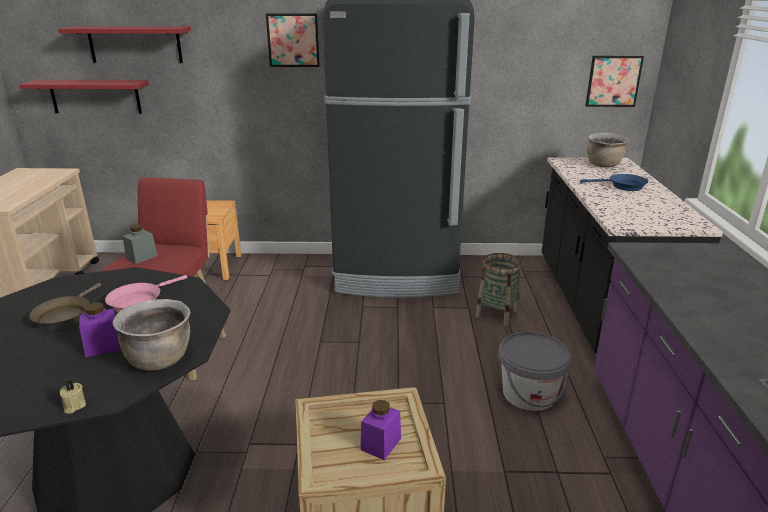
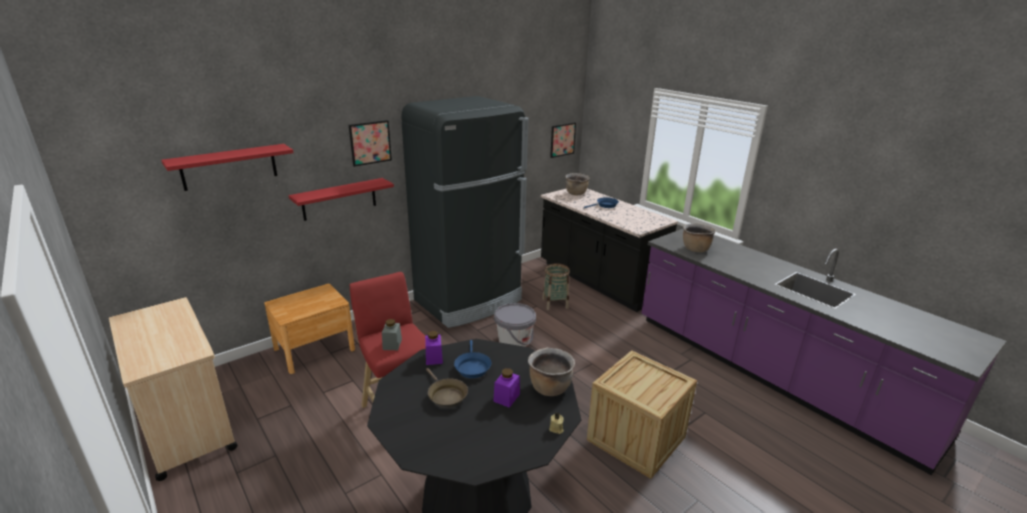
camera: 40 degrees left, 0 degrees up
red shelf [19,80,149,114] -> red shelf moved to [288,178,394,221]
pink frying pan [105,275,187,312] -> blue frying pan [454,340,491,378]
purple jar [360,400,401,460] -> purple jar moved to [425,331,443,365]
grey bucket [498,331,571,411] -> grey bucket moved to [494,303,536,347]
none -> brown cooking pot [683,224,716,252]

